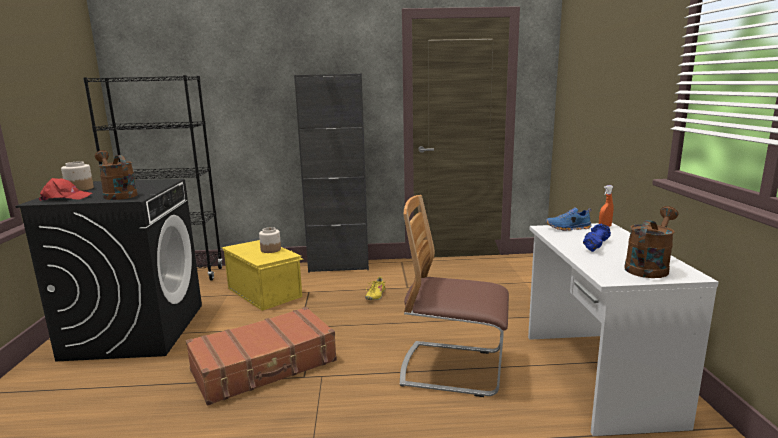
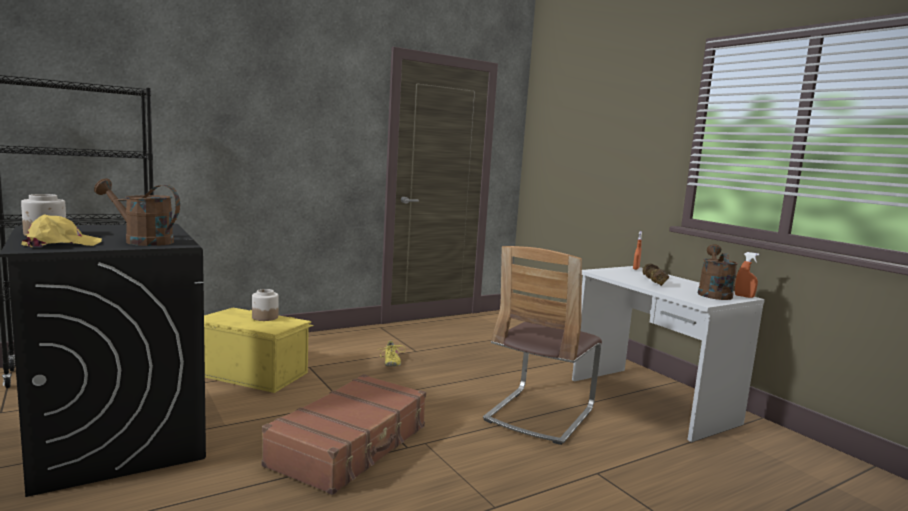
camera: 30 degrees left, 5 degrees down
red cap [39,178,92,201] -> yellow cap [21,214,102,247]
black cabinet [294,74,369,273] -> none
chair [400,195,509,397] -> chair turned 45 degrees counterclockwise [483,246,602,445]
blue shoe [546,207,592,231] -> none
blue dumbbell [583,223,611,252] -> brown dumbbell [642,263,669,286]
none -> orange spray bottle [735,252,759,298]

